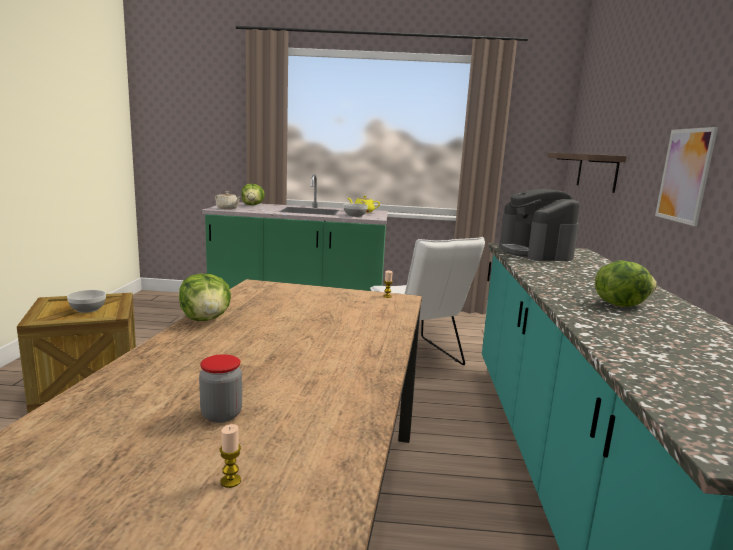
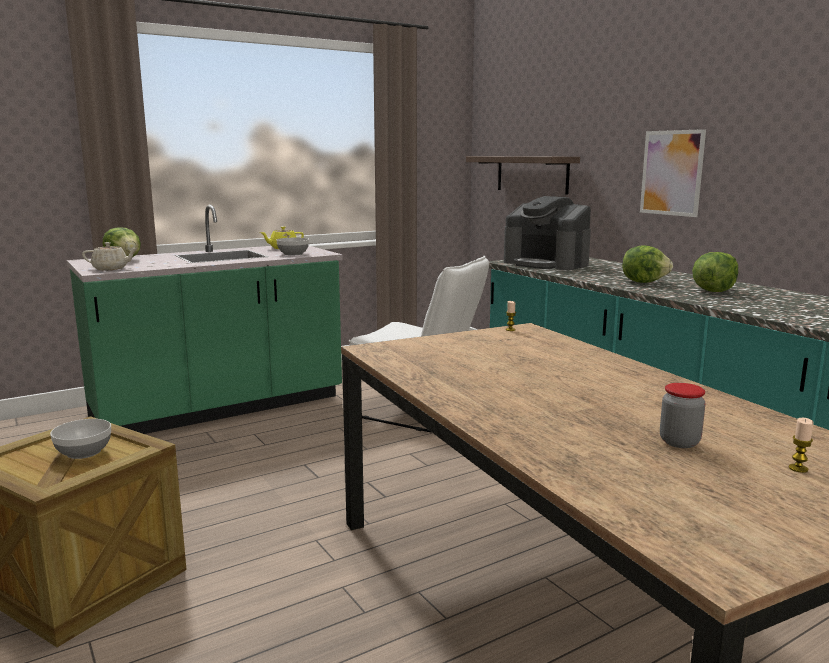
camera: 35 degrees left, 0 degrees up
lettuce [179,273,231,321] -> lettuce moved to [622,245,673,283]

